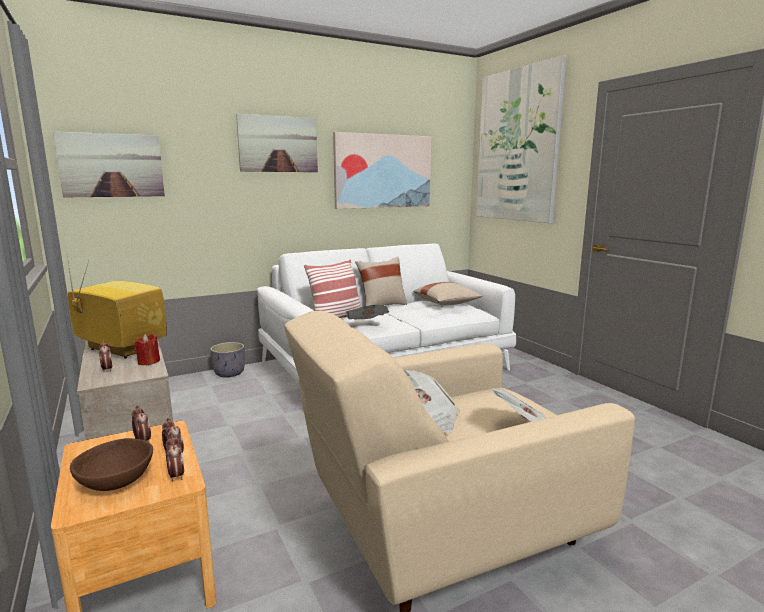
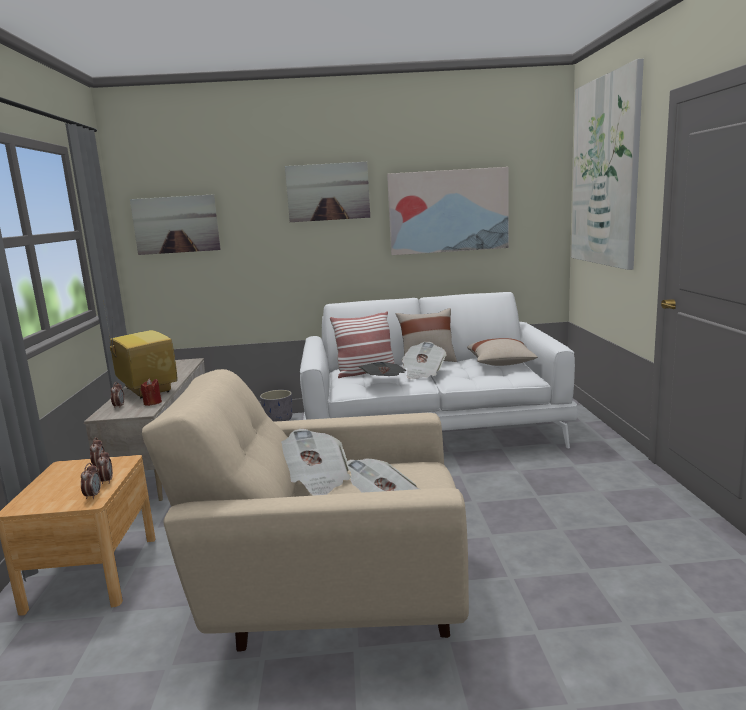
camera: 25 degrees right, 0 degrees up
brown bowl [70,438,153,491] -> none
none -> newspaper [402,342,446,379]

